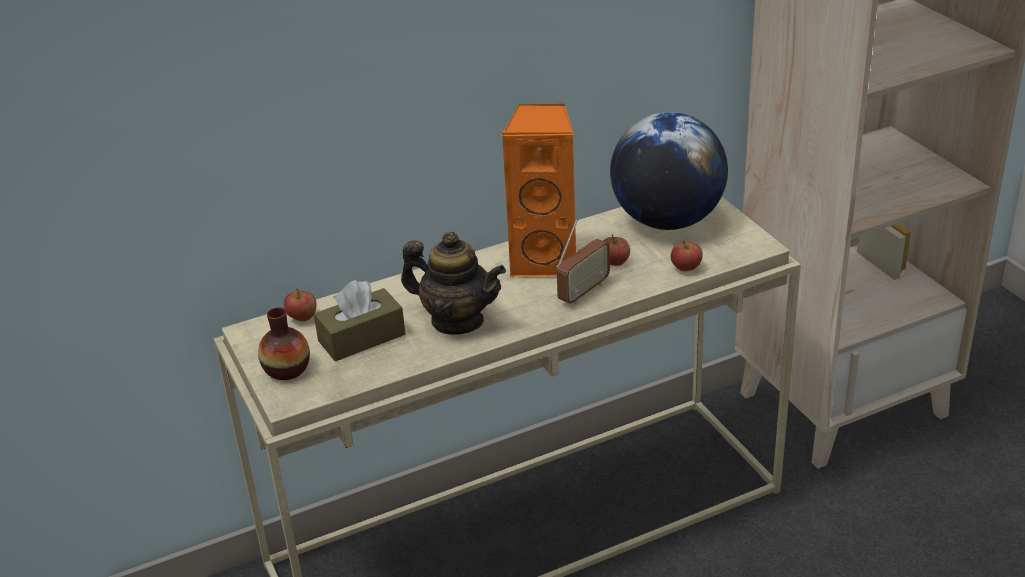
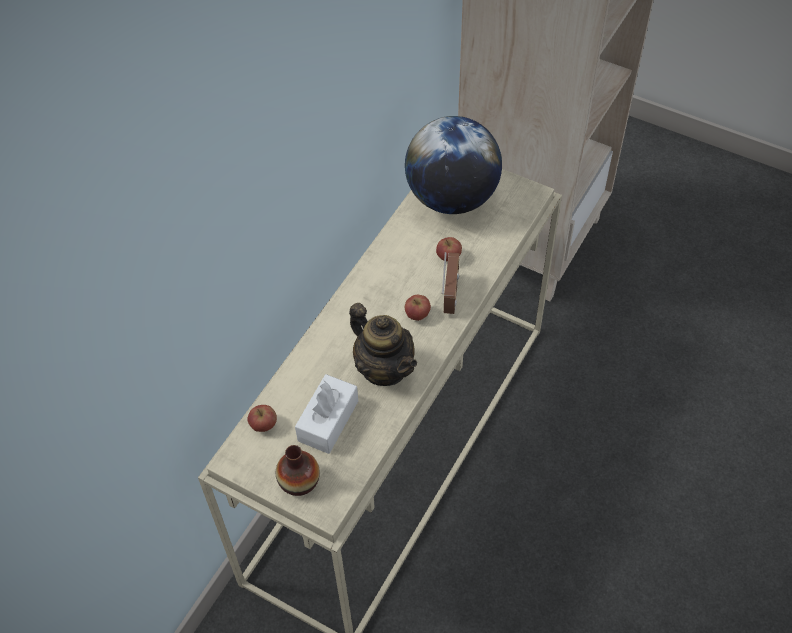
camera: 35 degrees left, 20 degrees up
brown tissue box [314,280,405,361] -> white tissue box [295,374,358,454]
teapot [401,231,506,335] -> teapot turned 60 degrees clockwise [349,303,417,386]
orange speaker [501,104,576,277] -> none
apple [671,241,703,271] -> apple moved to [405,295,431,321]

